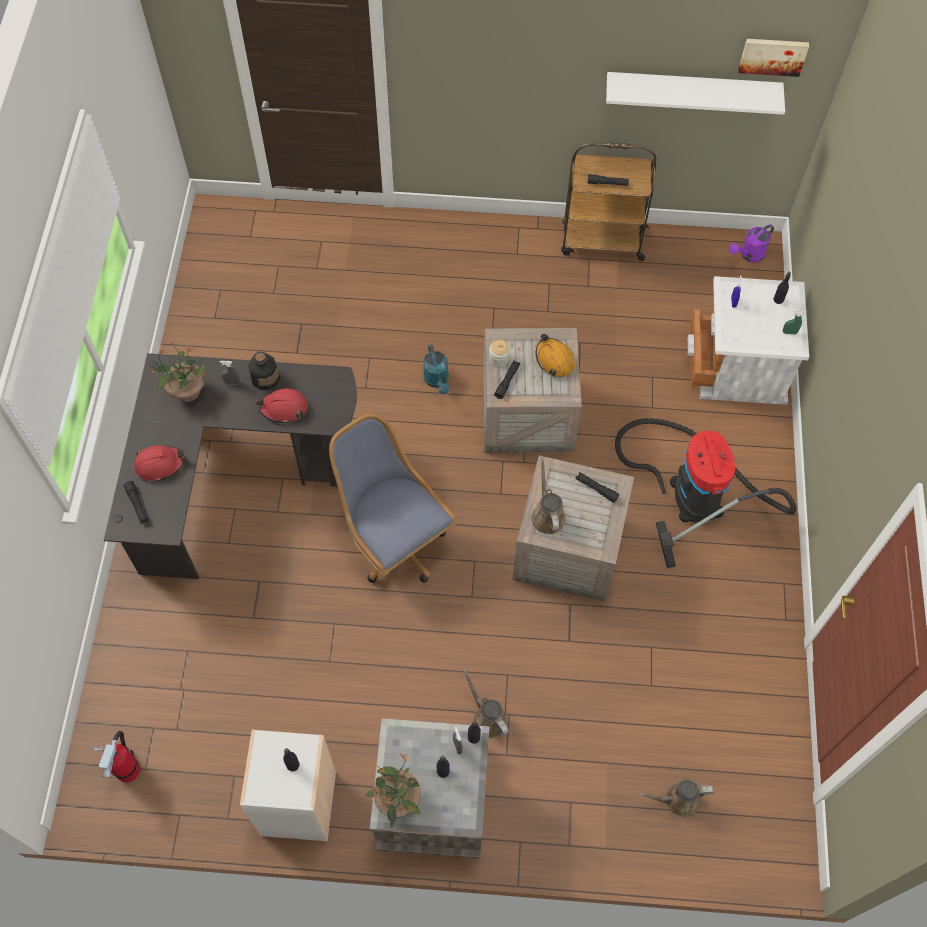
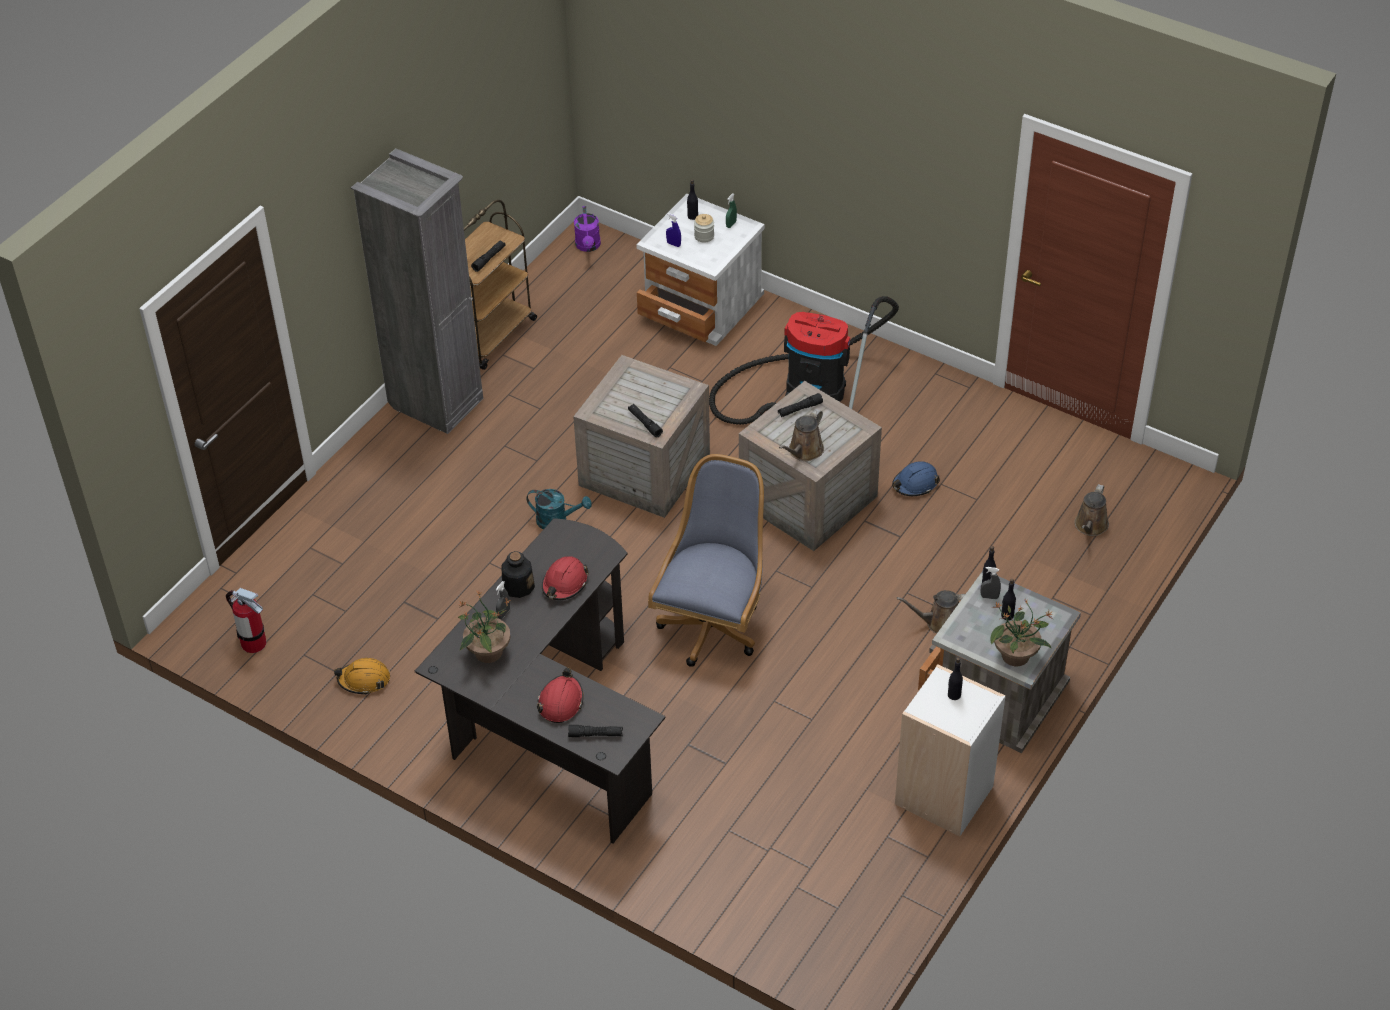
camera: 60 degrees left, 15 degrees down
fire extinguisher [92,731,141,783] -> fire extinguisher moved to [226,588,266,653]
blue office chair [329,414,456,583] -> blue office chair turned 120 degrees clockwise [648,454,764,667]
jar [489,340,510,367] -> jar moved to [694,214,714,243]
brown watering can [531,456,566,535] -> brown watering can turned 75 degrees counterclockwise [779,409,824,461]
orange hard hat [536,333,575,377] -> orange hard hat moved to [334,658,390,695]
white shelf [606,72,785,115] -> none
picture [738,39,809,77] -> none
none -> grey cabinet [351,148,483,434]
none -> blue hard hat [892,461,940,496]

